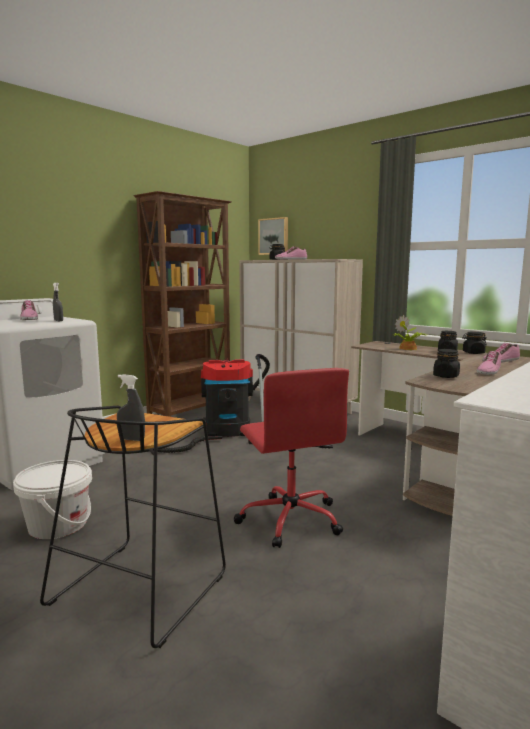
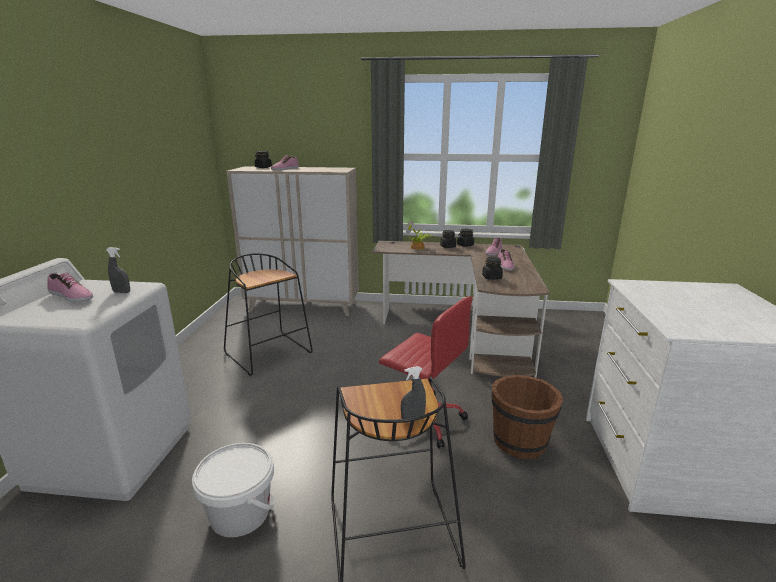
camera: 35 degrees left, 10 degrees up
brown bookcase [133,191,232,417] -> none
vacuum cleaner [157,354,270,453] -> black stool [224,253,313,376]
picture [258,217,288,255] -> none
none -> brown bucket [491,375,563,459]

